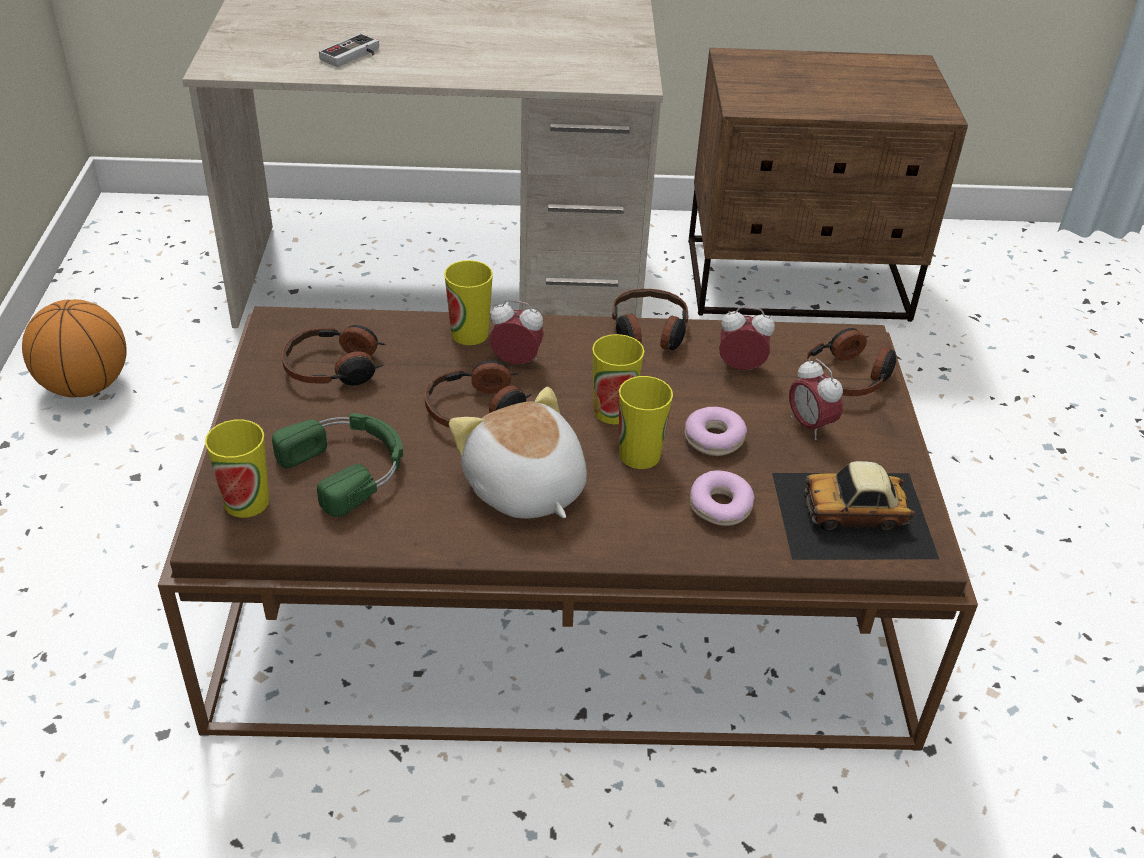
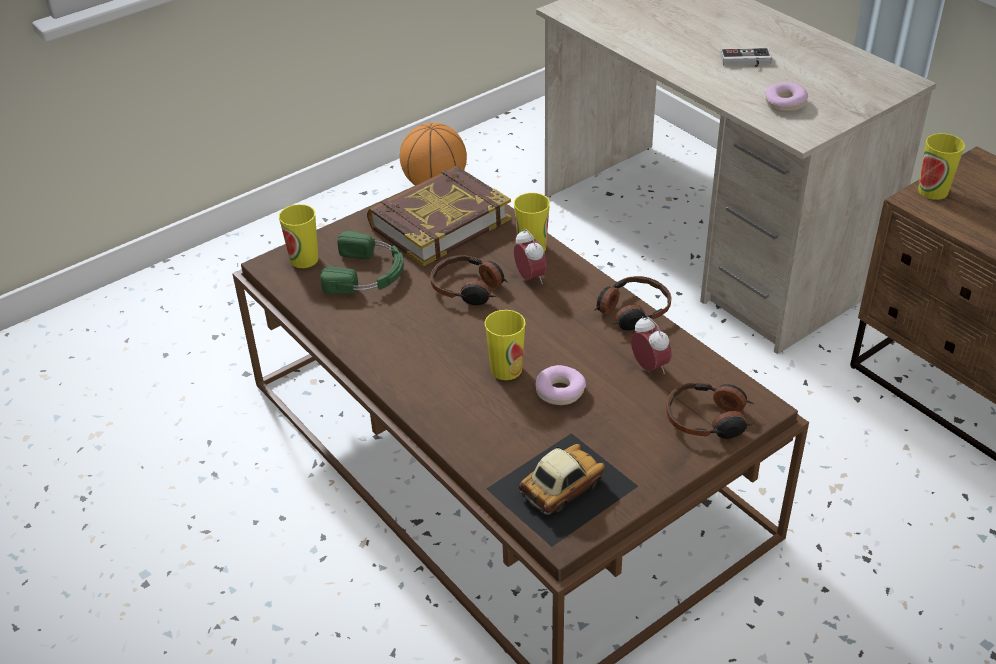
camera: 55 degrees right, 0 degrees up
headphones [282,325,386,386] -> book [367,166,511,266]
game controller [319,33,379,67] -> game controller moved to [720,48,772,67]
plush toy [449,387,587,519] -> none
cup [592,334,644,424] -> cup moved to [918,133,965,200]
donut [690,470,755,526] -> donut moved to [765,82,808,112]
toy car [772,461,940,560] -> toy car turned 90 degrees clockwise [486,433,638,547]
alarm clock [789,359,843,440] -> none

